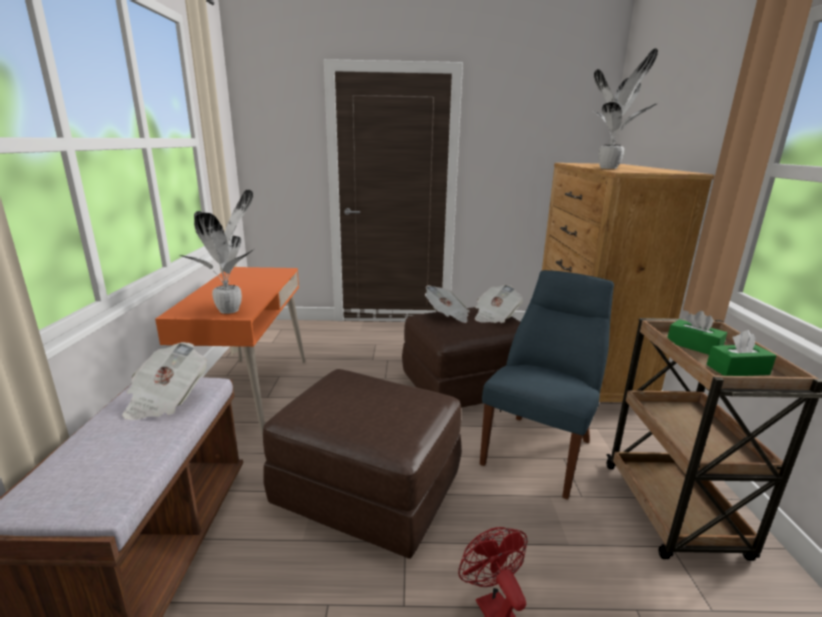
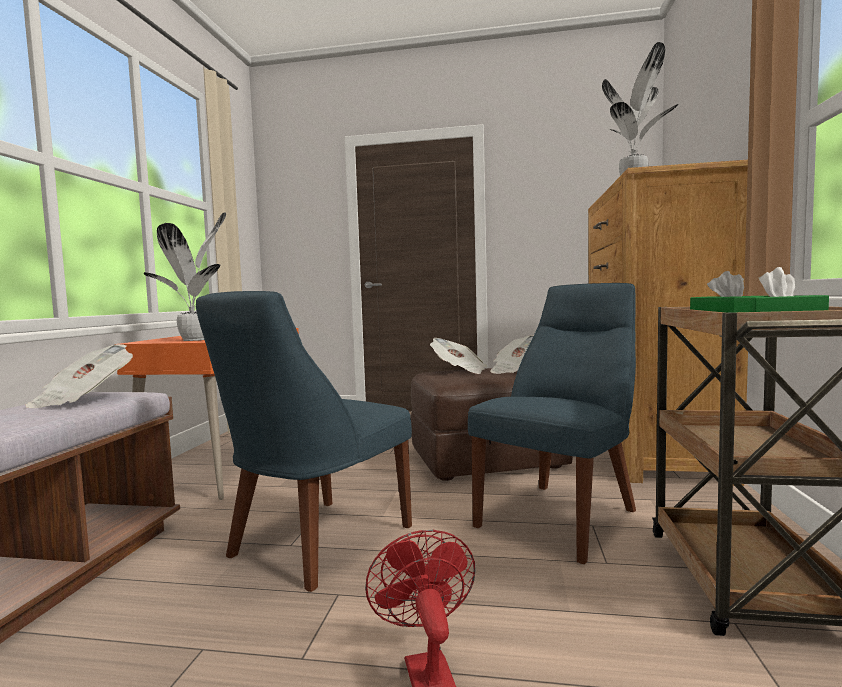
camera: 10 degrees right, 15 degrees down
brown ottoman [263,369,462,559] -> blue chair [196,291,412,592]

